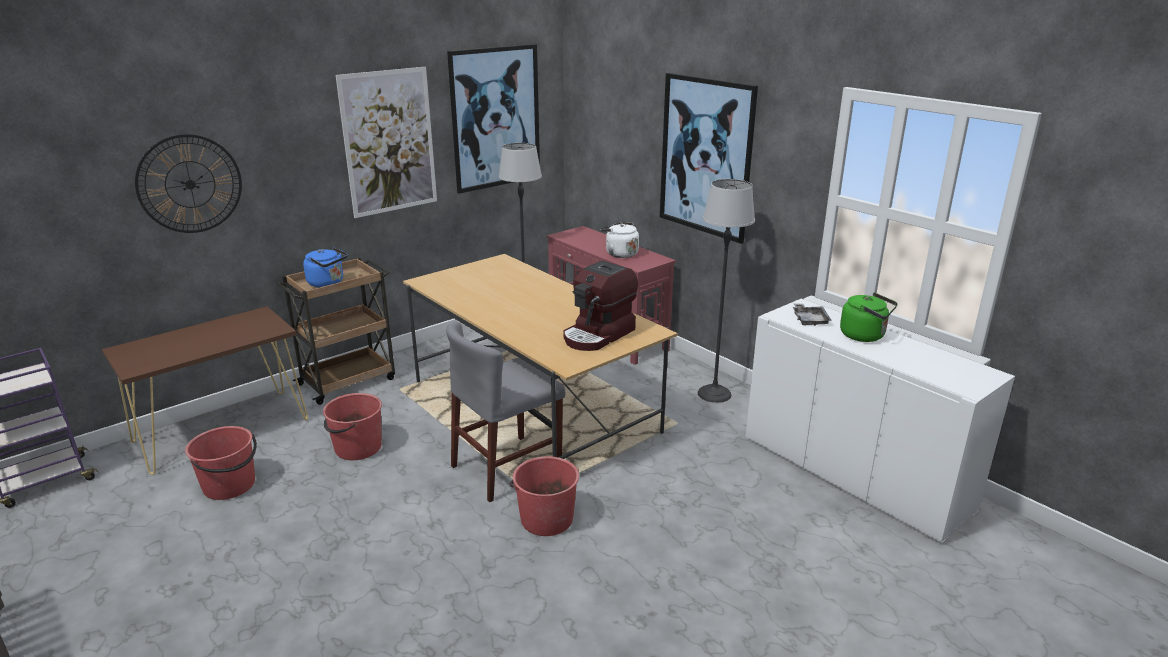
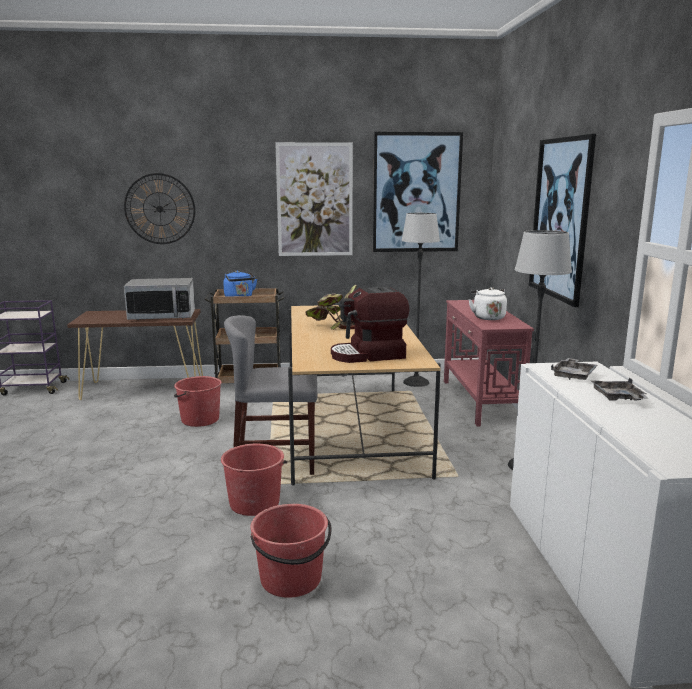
camera: 35 degrees right, 10 degrees down
red bucket [185,426,257,500] -> red bucket moved to [250,504,331,598]
green kettle [840,293,898,342] -> grey tray [591,378,648,401]
none -> microwave [124,278,195,320]
none -> potted plant [306,285,357,330]

